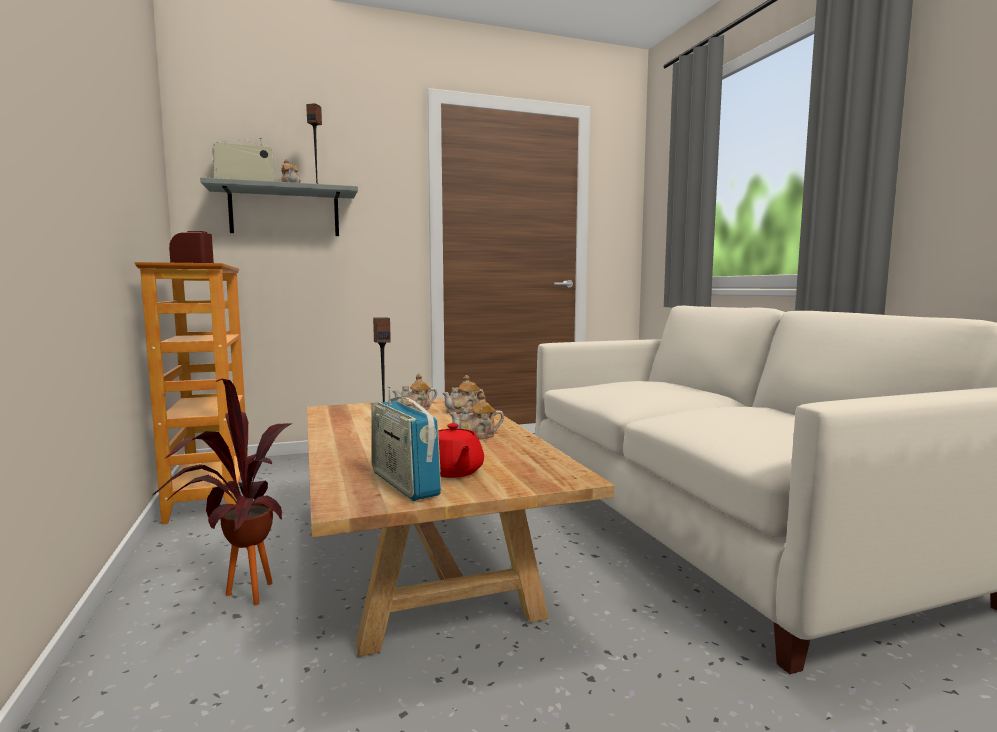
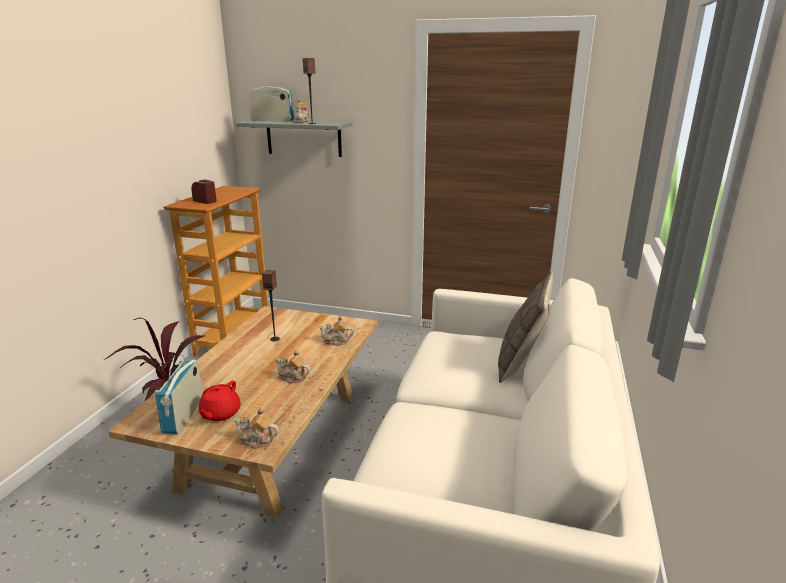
camera: 35 degrees right, 15 degrees up
teapot [392,374,437,411] -> teapot moved to [234,408,279,449]
none -> pillow [498,273,553,383]

